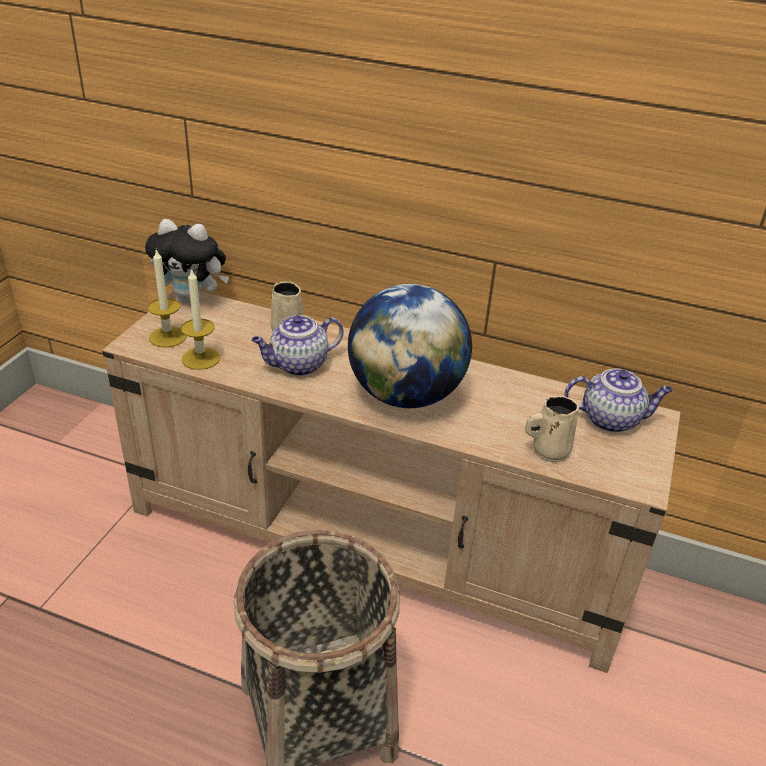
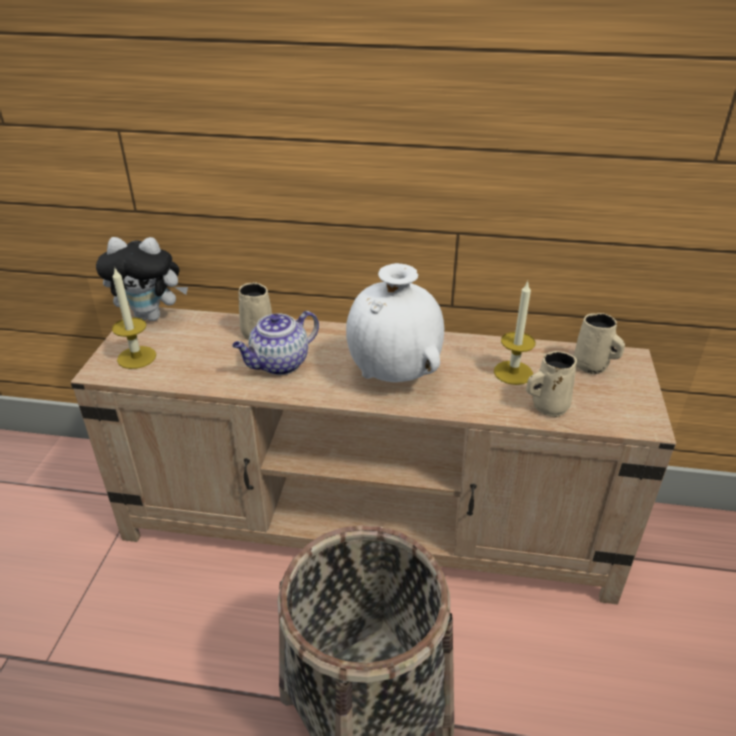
camera: 10 degrees left, 0 degrees up
candle [181,268,220,370] -> candle moved to [494,281,536,385]
globe [348,284,472,408] -> white vase [346,263,444,382]
teapot [564,368,673,433] -> beige mug [574,313,625,374]

